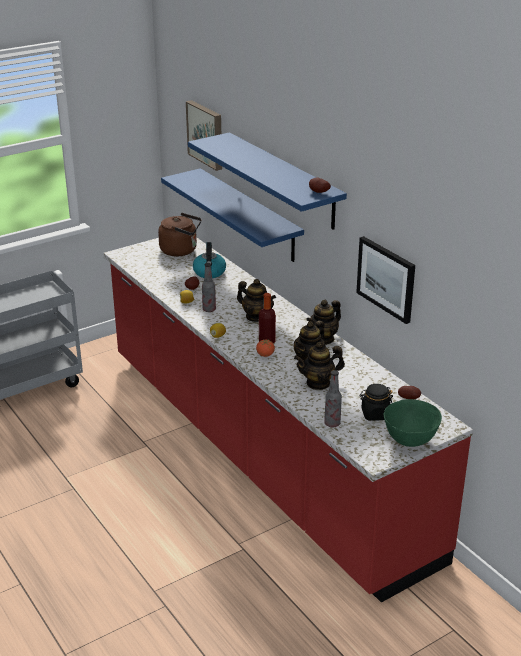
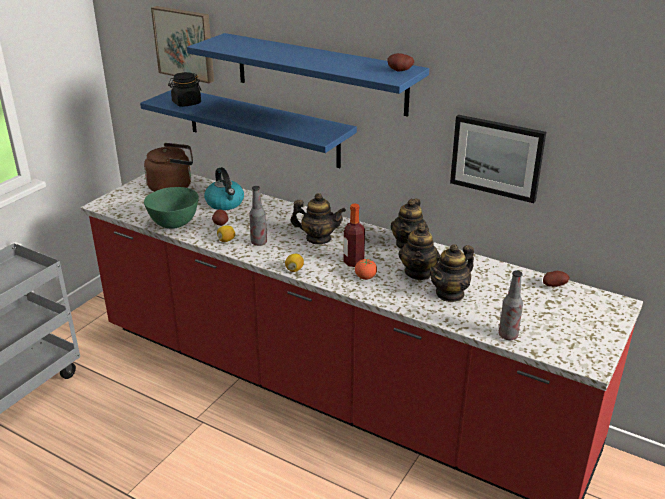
camera: 25 degrees left, 0 degrees up
black jar [359,384,393,421] -> black jar moved to [168,72,201,107]
green bowl [384,399,442,447] -> green bowl moved to [144,187,199,228]

